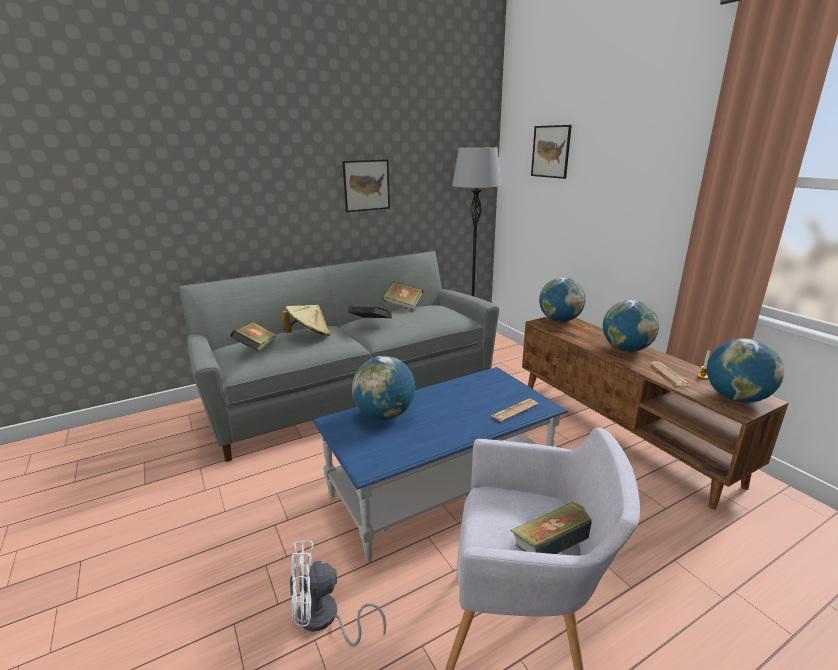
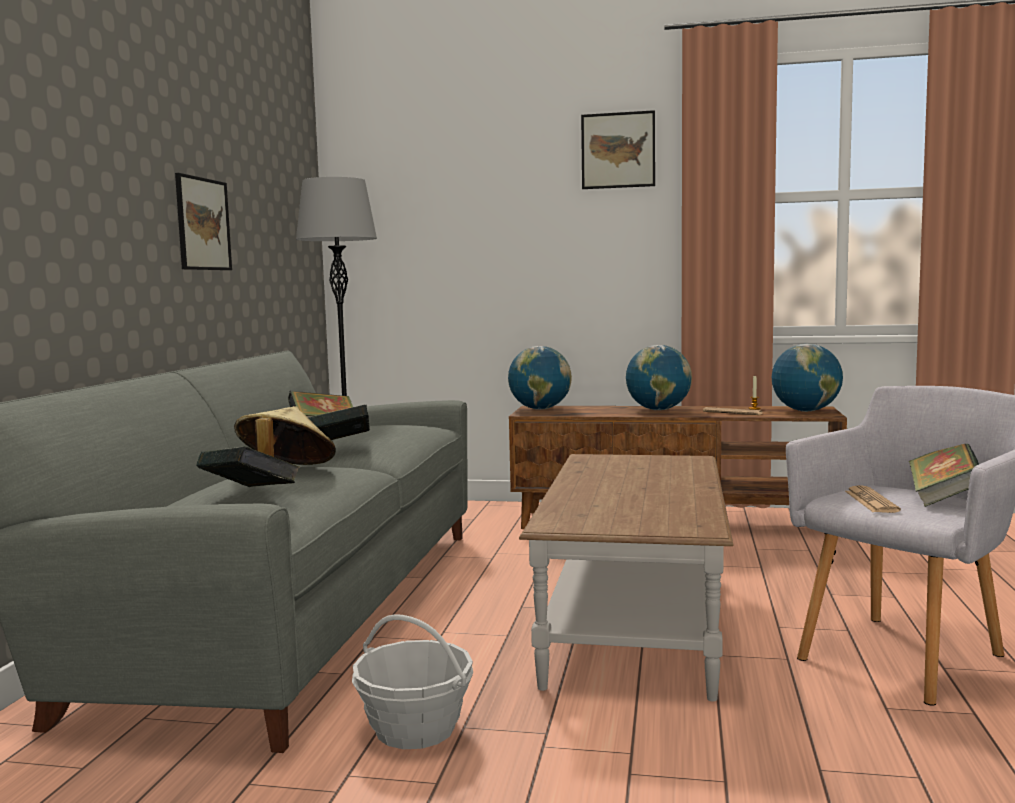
camera: 50 degrees left, 15 degrees down
white fan [290,540,386,646] -> none
blue coffee table [313,367,568,563] -> brown coffee table [519,454,734,702]
globe [352,356,415,420] -> none
newspaper [491,399,538,422] -> newspaper moved to [845,485,901,513]
picture [531,125,572,179] -> picture moved to [581,110,655,189]
none -> basket [352,614,473,749]

